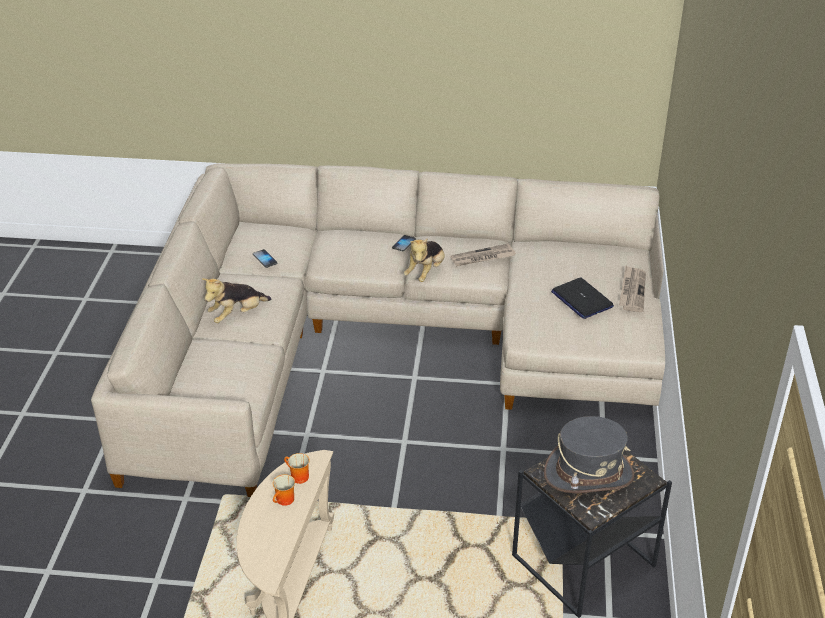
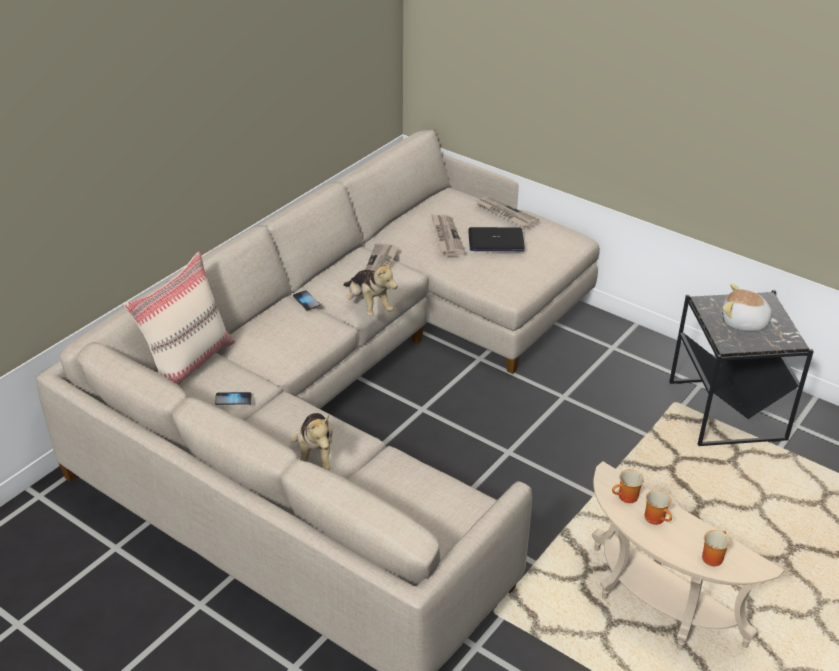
camera: 60 degrees left, 0 degrees up
grey hat [544,416,634,493] -> plush toy [722,284,778,332]
none -> beige pillow [124,252,235,385]
none -> newspaper [431,214,465,256]
none -> mug [702,530,730,566]

